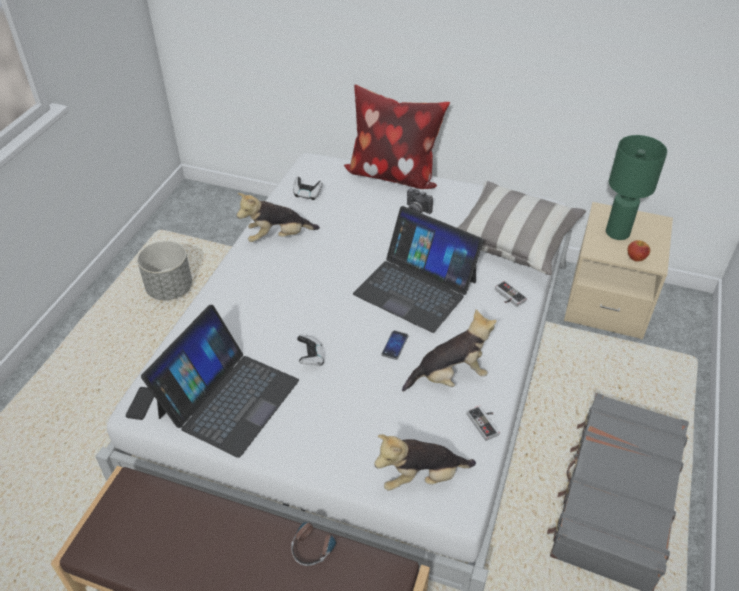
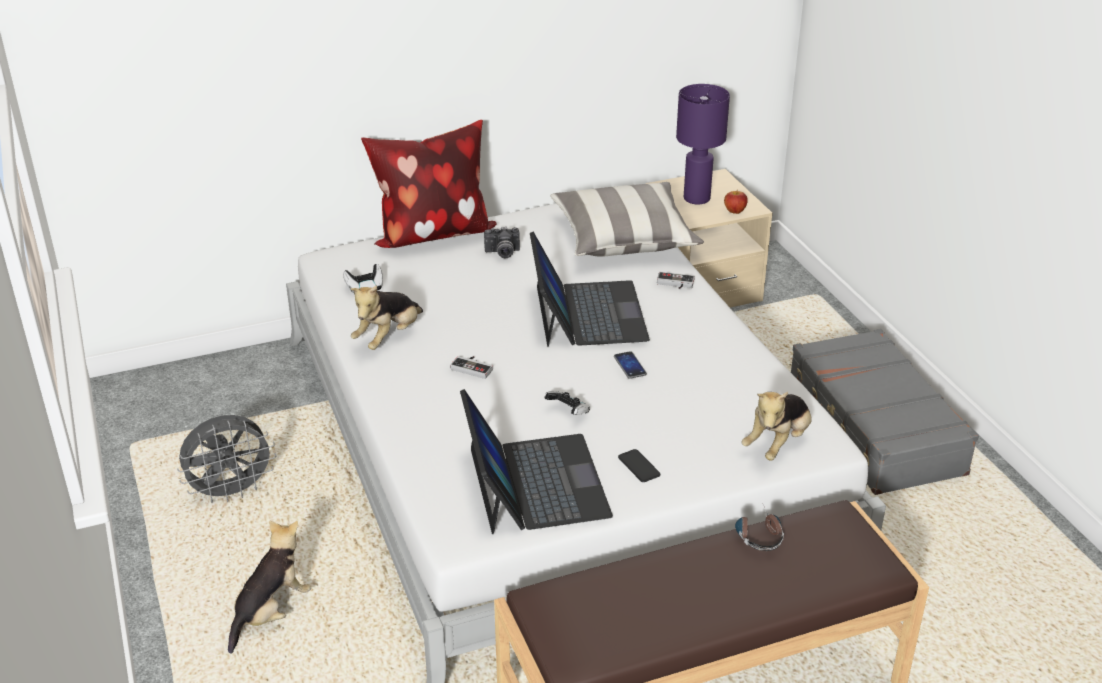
camera: 40 degrees left, 10 degrees down
phone [126,387,154,420] -> phone moved to [618,449,660,482]
grey planter [137,241,192,300] -> grey fan [177,415,277,503]
laptop [353,206,484,333] -> laptop turned 90 degrees counterclockwise [530,231,650,347]
plush toy [402,309,497,392] -> plush toy moved to [228,520,311,654]
game controller [467,406,500,441] -> game controller moved to [450,356,493,379]
green table lamp [606,135,667,240] -> purple table lamp [676,84,730,204]

